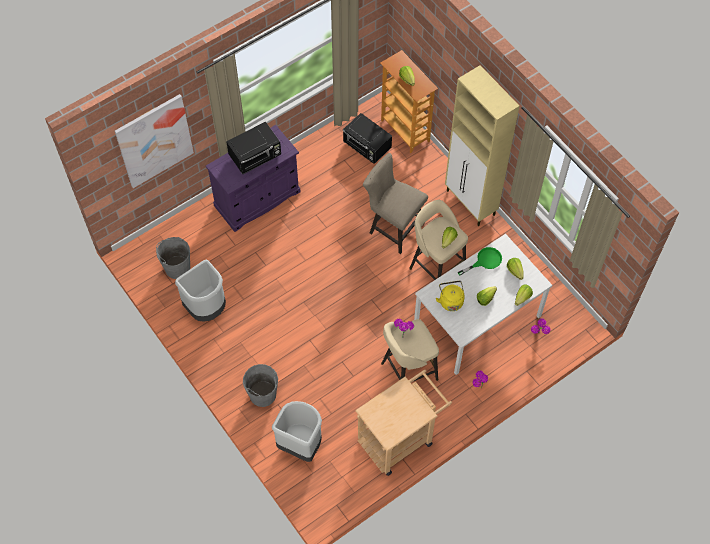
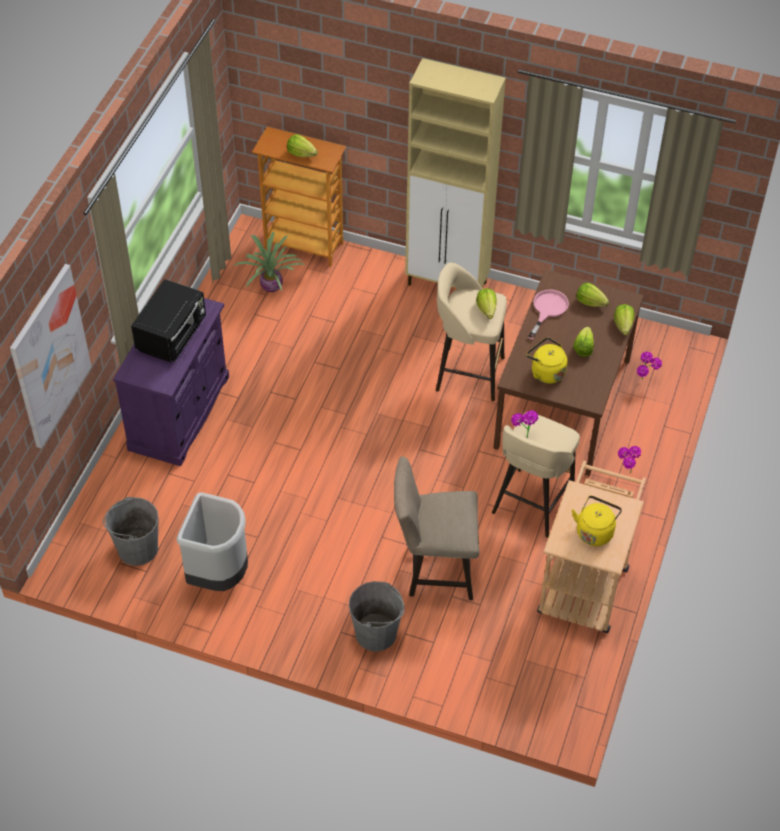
camera: 35 degrees left, 10 degrees down
grey trash can [272,401,322,462] -> none
black microwave [343,113,392,164] -> potted plant [234,232,305,292]
beige stool [363,153,428,254] -> beige stool moved to [394,456,479,600]
white dining table [414,234,552,375] -> brown dining table [493,270,644,476]
green frying pan [458,247,502,275] -> pink frying pan [528,290,569,340]
none -> yellow kettle [572,496,622,546]

